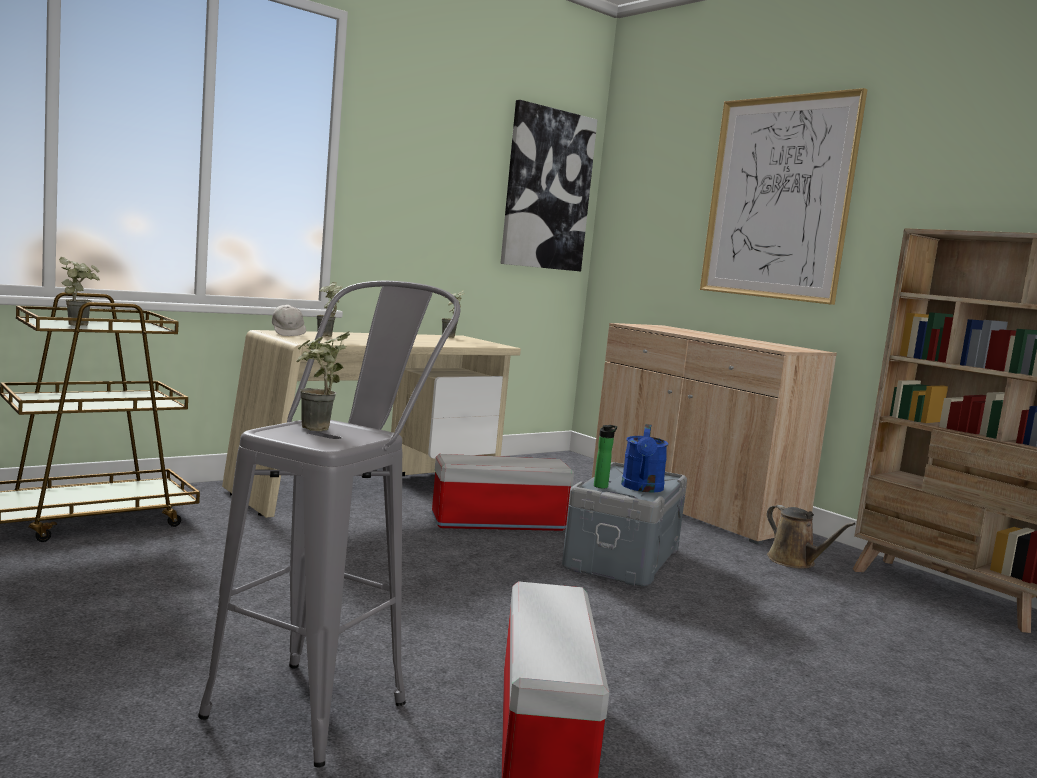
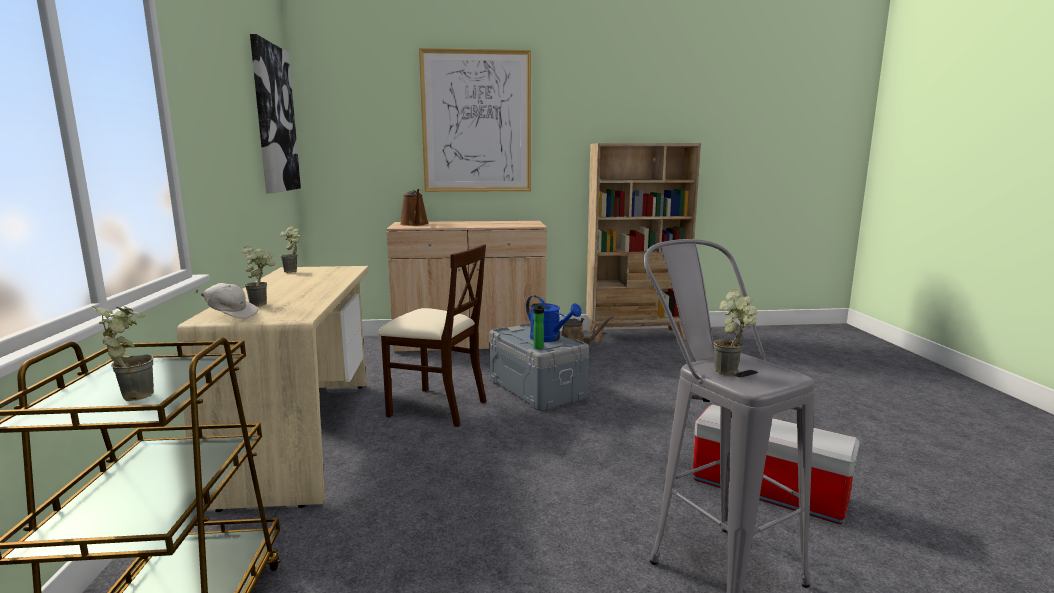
camera: 55 degrees left, 5 degrees up
storage box [432,454,574,531] -> beige chair [378,244,486,427]
none -> brown watering can [400,189,428,226]

